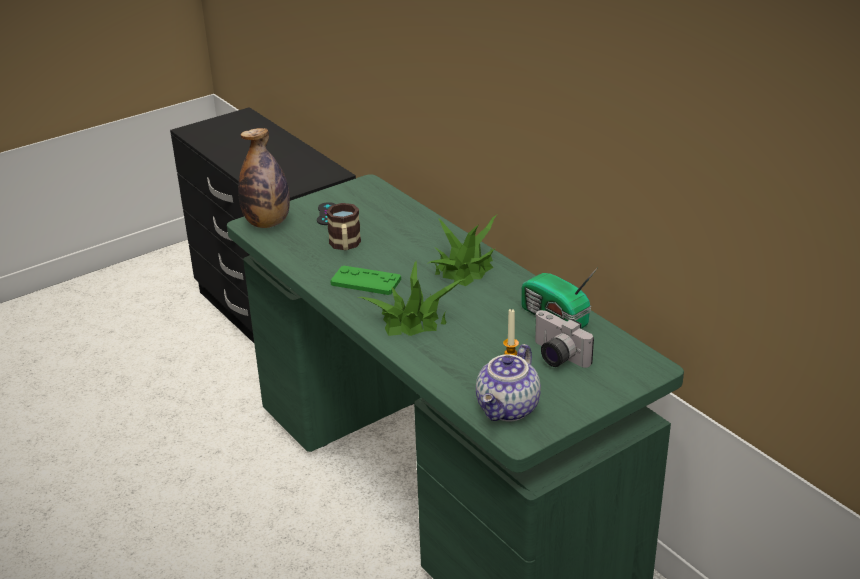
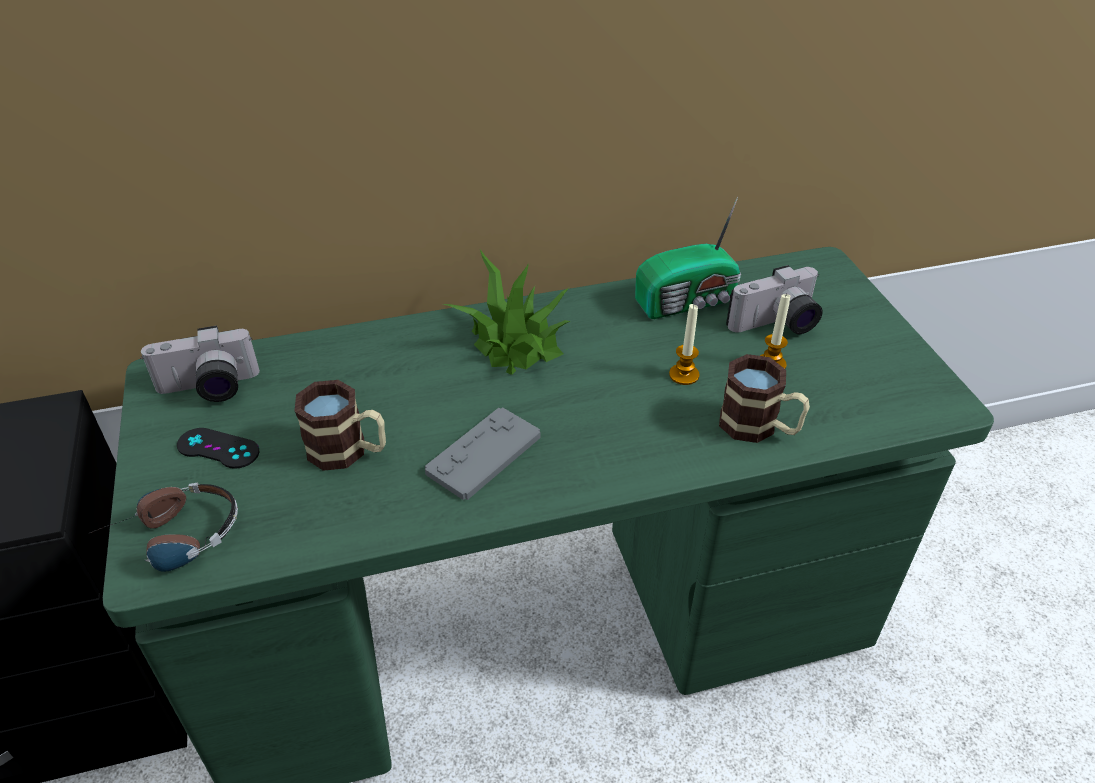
camera: 70 degrees left, 10 degrees up
bottle [238,128,290,228] -> headphones [90,483,238,572]
green game controller [330,266,401,295] -> grey game controller [425,407,540,500]
potted plant [356,261,465,336] -> none
teapot [476,344,541,422] -> none
none -> camera [140,326,260,402]
none -> candle [669,304,700,385]
none -> mug [719,354,810,443]

